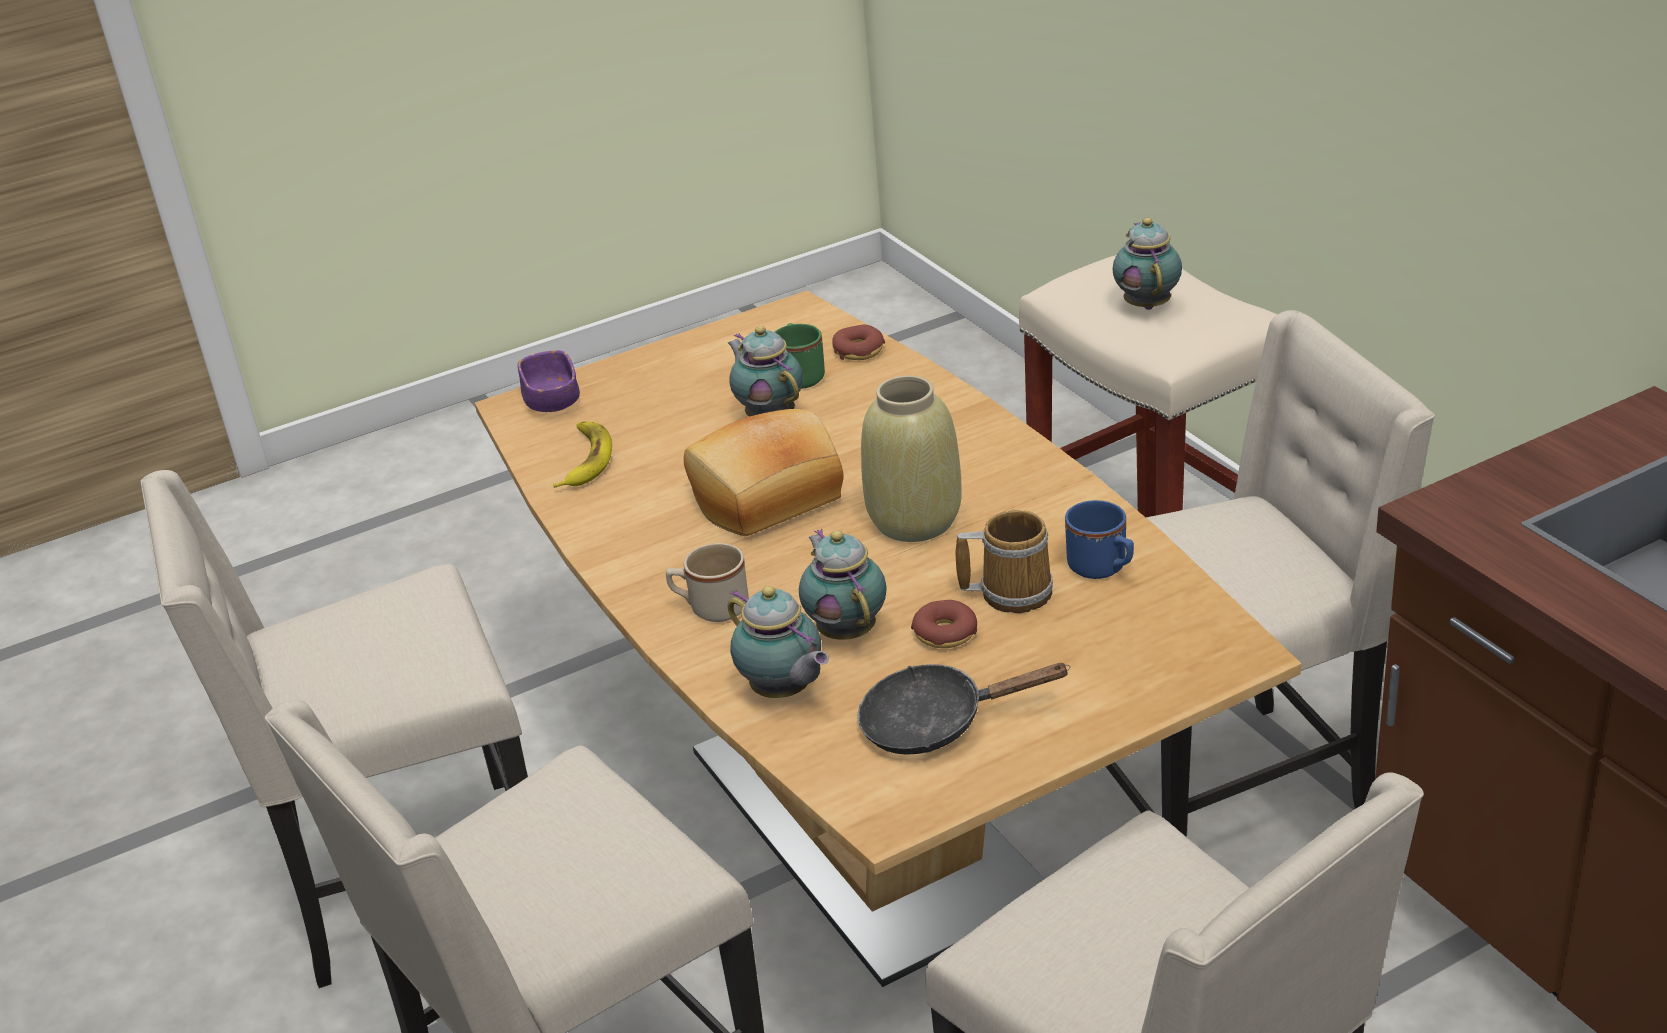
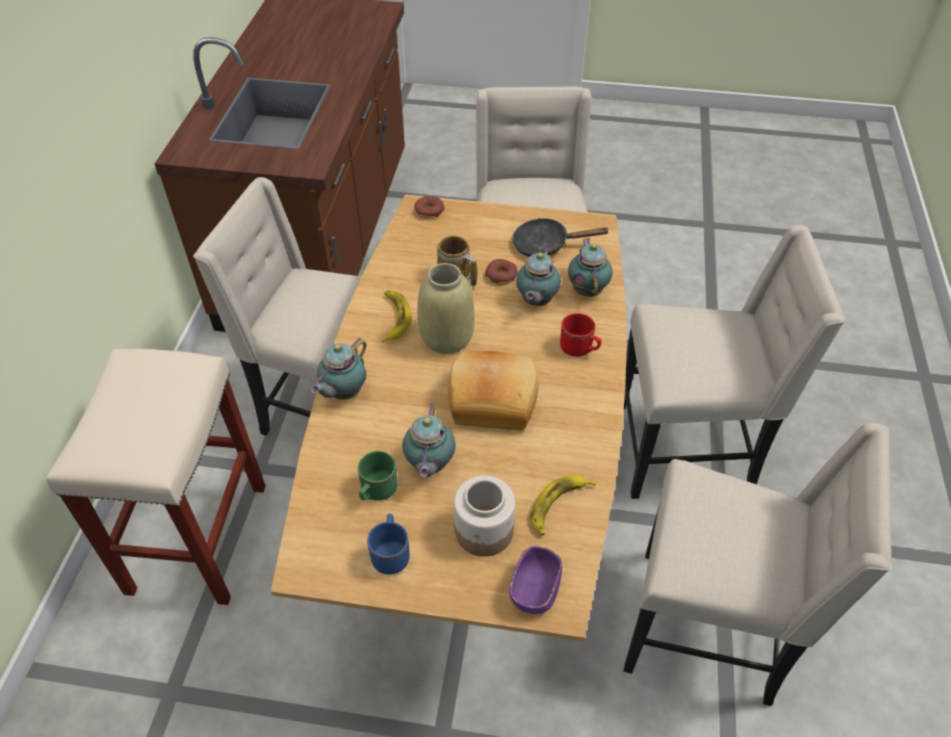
camera: 145 degrees left, 15 degrees up
beige mug [666,543,749,622] -> red mug [560,313,602,357]
donut [832,325,885,360] -> donut moved to [415,196,444,218]
black frying pan [857,663,1070,755] -> black frying pan turned 150 degrees clockwise [512,218,610,257]
blue mug [1065,500,1134,579] -> blue mug moved to [367,514,410,575]
teapot [1112,218,1182,310] -> teapot moved to [311,337,367,400]
none -> banana [382,291,411,342]
none -> jar [454,475,515,557]

